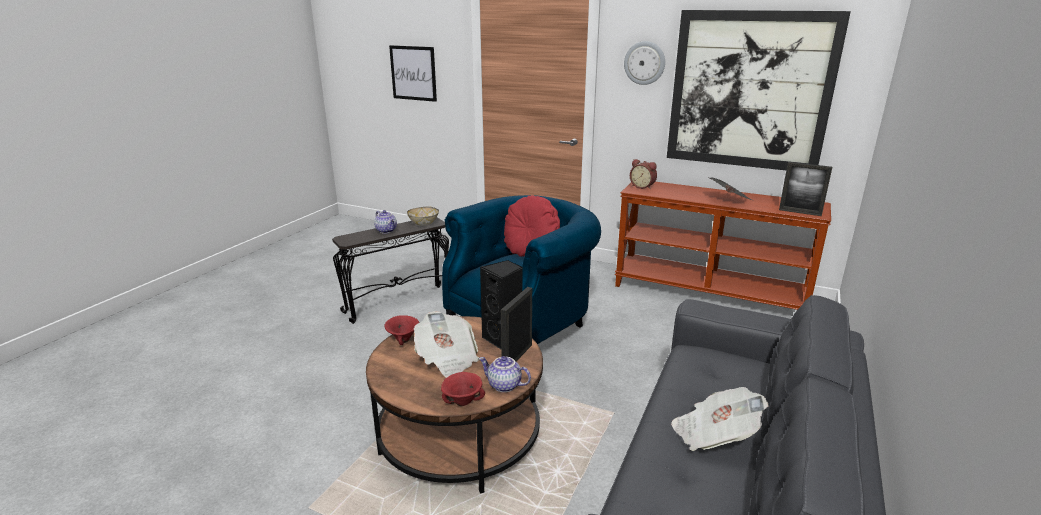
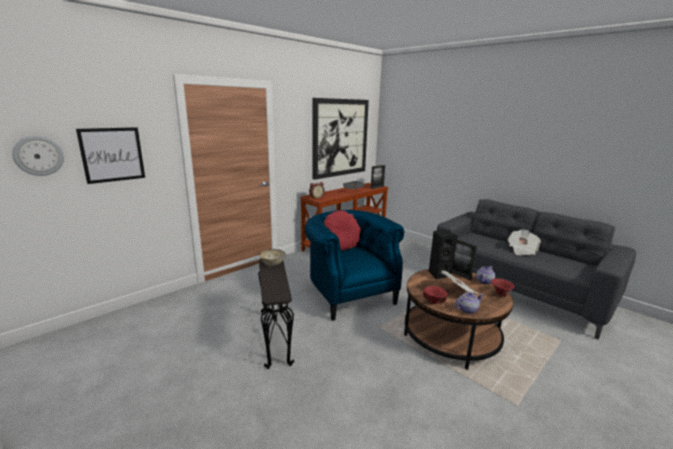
camera: 70 degrees left, 5 degrees down
teapot [374,210,397,234] -> teapot moved to [455,292,483,314]
wall clock [624,41,665,85] -> wall clock moved to [12,136,64,176]

